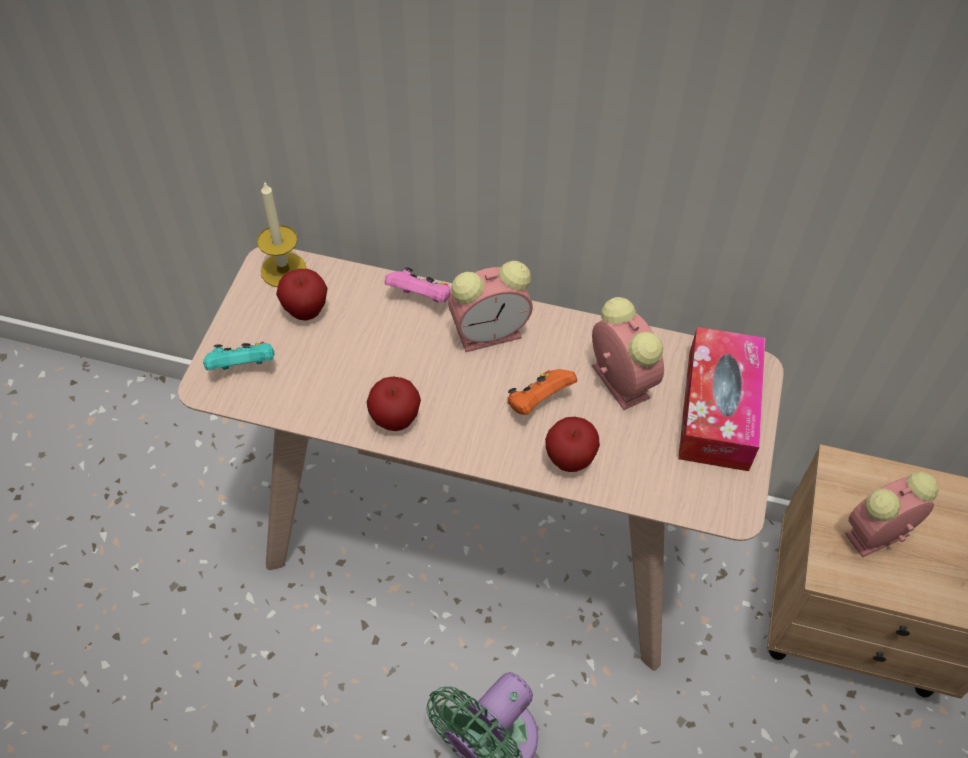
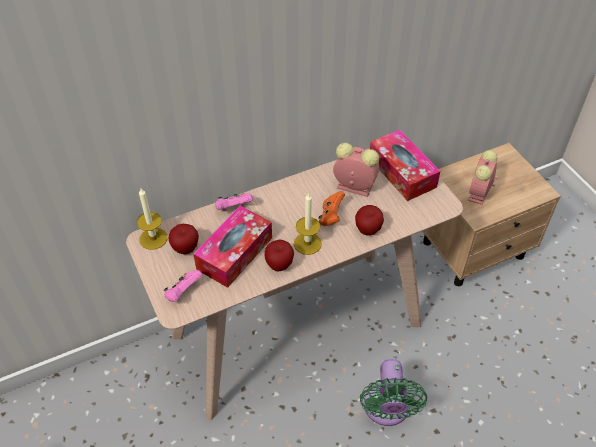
camera: 40 degrees left, 5 degrees down
turquoise game controller [203,342,274,370] -> pink game controller [163,270,203,302]
alarm clock [448,261,533,352] -> none
none -> tissue box [194,206,272,288]
none -> candle [294,193,322,255]

